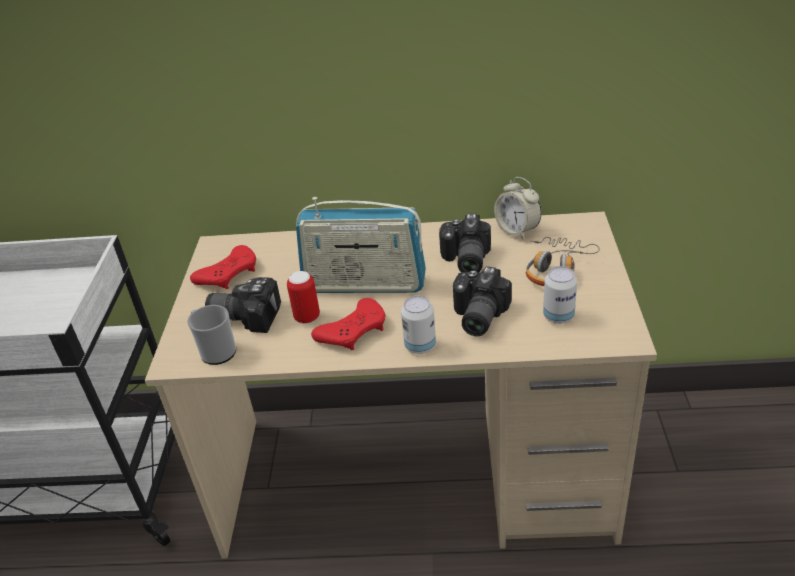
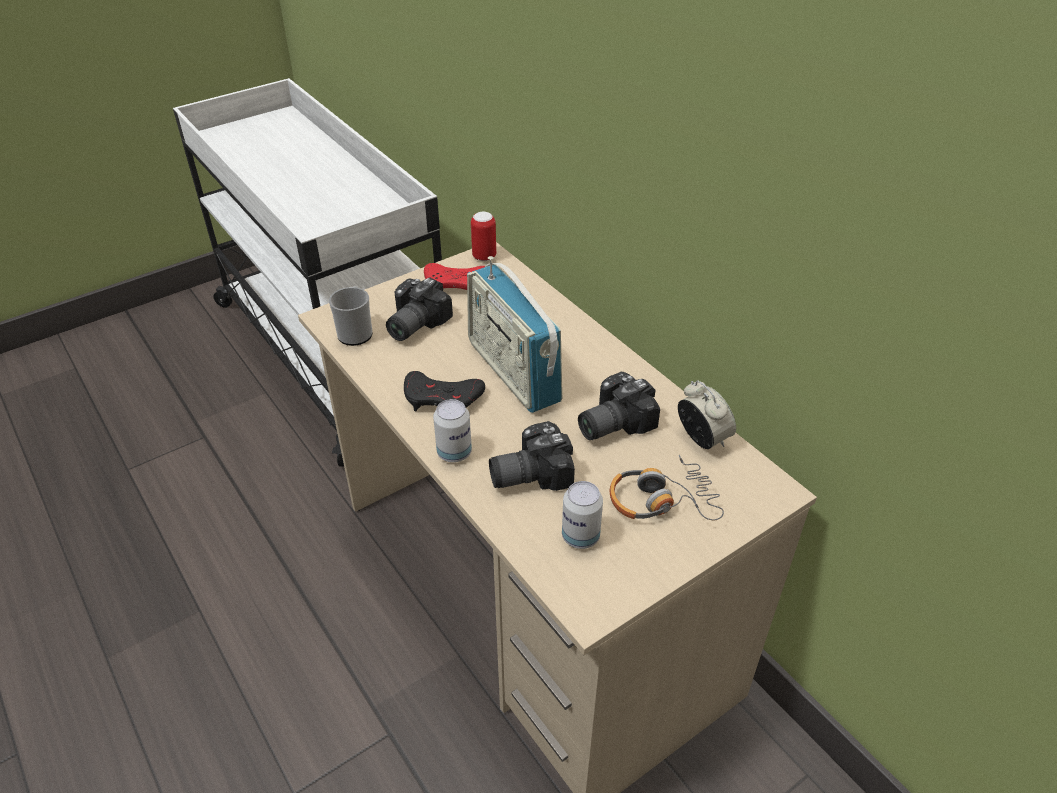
camera: 50 degrees right, 5 degrees up
camera [205,277,281,333] -> camera turned 120 degrees counterclockwise [386,277,453,341]
can [287,271,320,324] -> can moved to [471,212,496,261]
red game controller [311,298,385,350] -> black game controller [404,371,485,412]
alarm clock [494,177,542,239] -> alarm clock turned 135 degrees clockwise [678,380,736,449]

